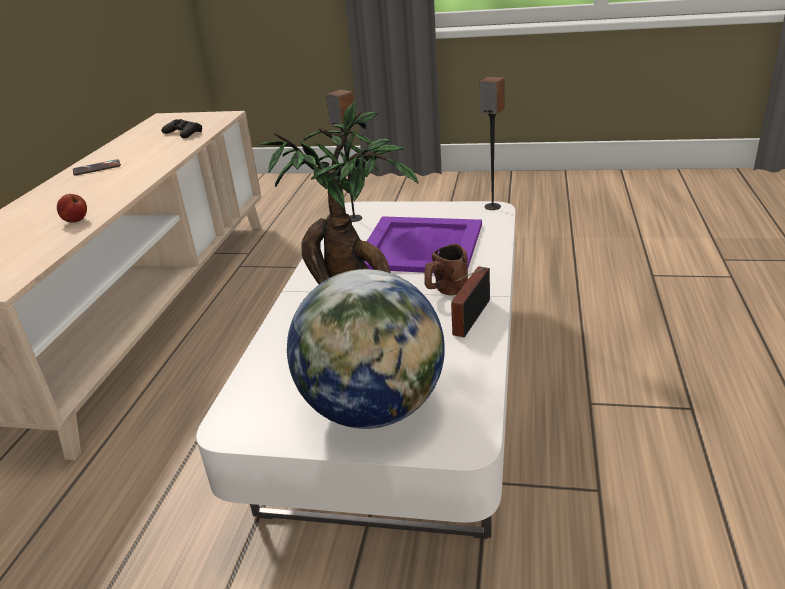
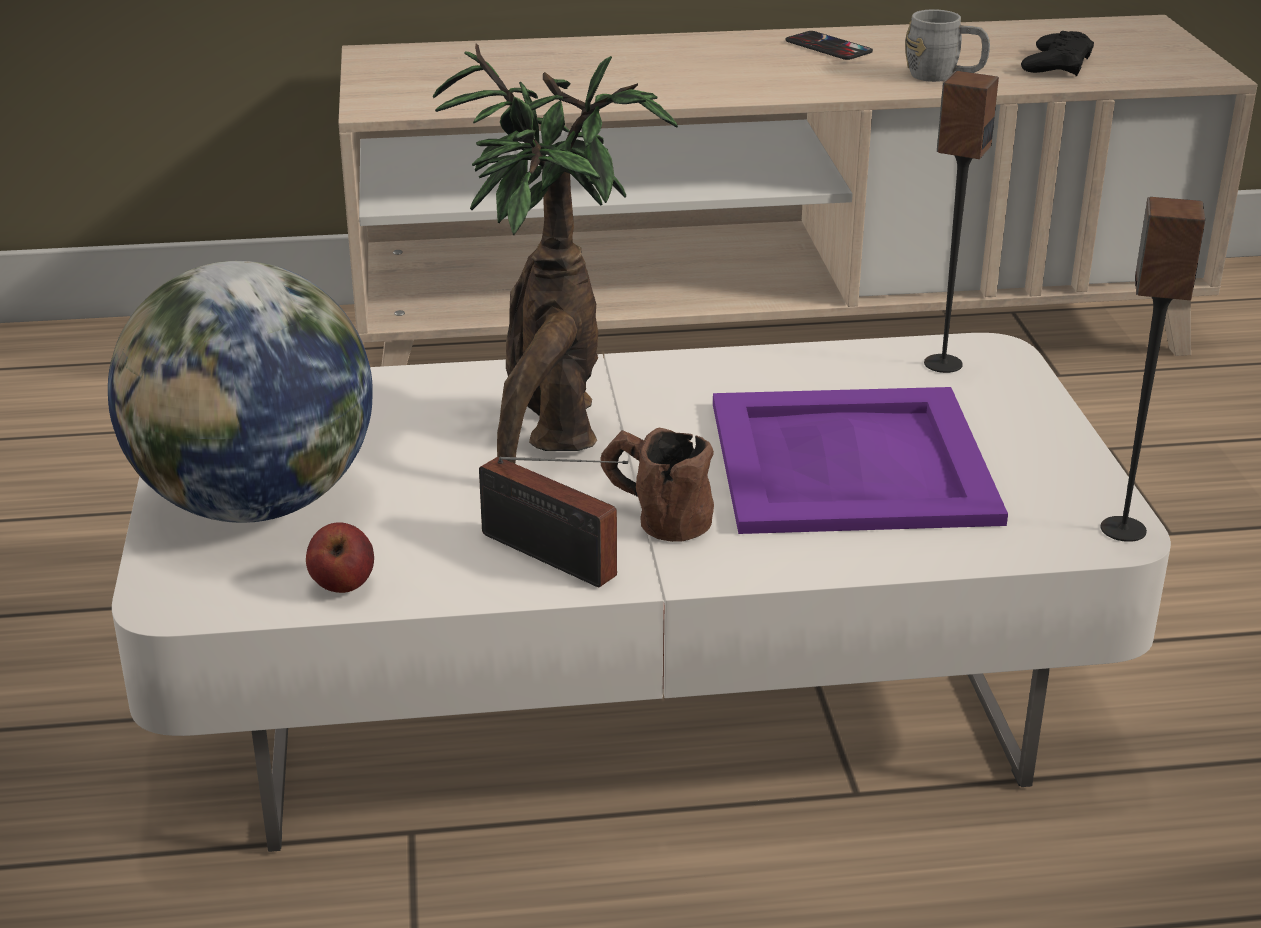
camera: 70 degrees right, 0 degrees up
apple [57,194,87,223] -> apple moved to [306,522,374,593]
radio [451,266,490,338] -> radio turned 150 degrees counterclockwise [479,457,628,587]
none -> grey mug [905,9,990,82]

